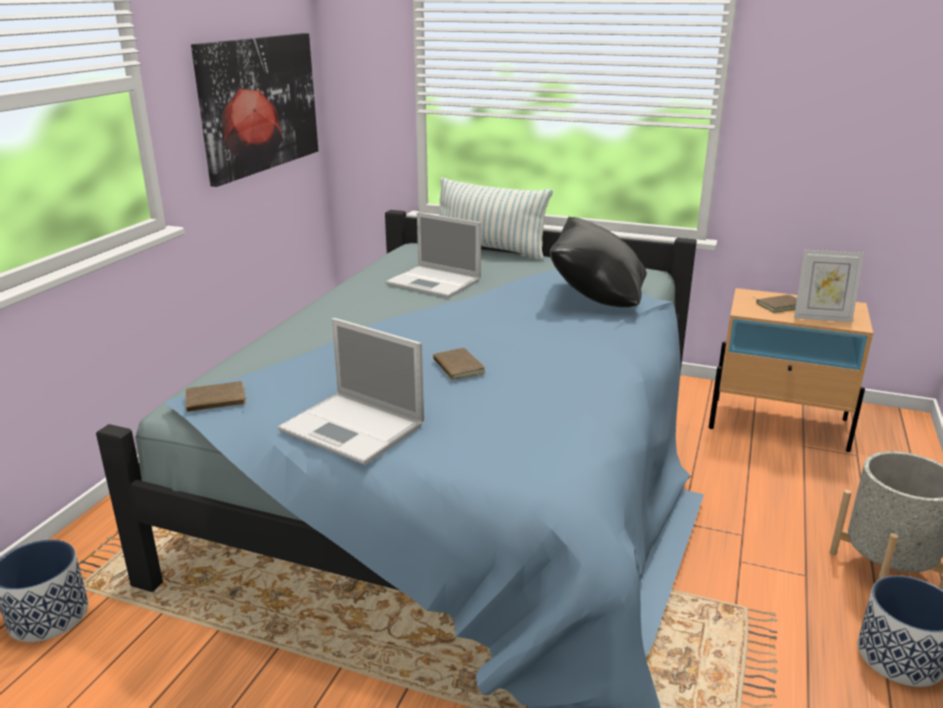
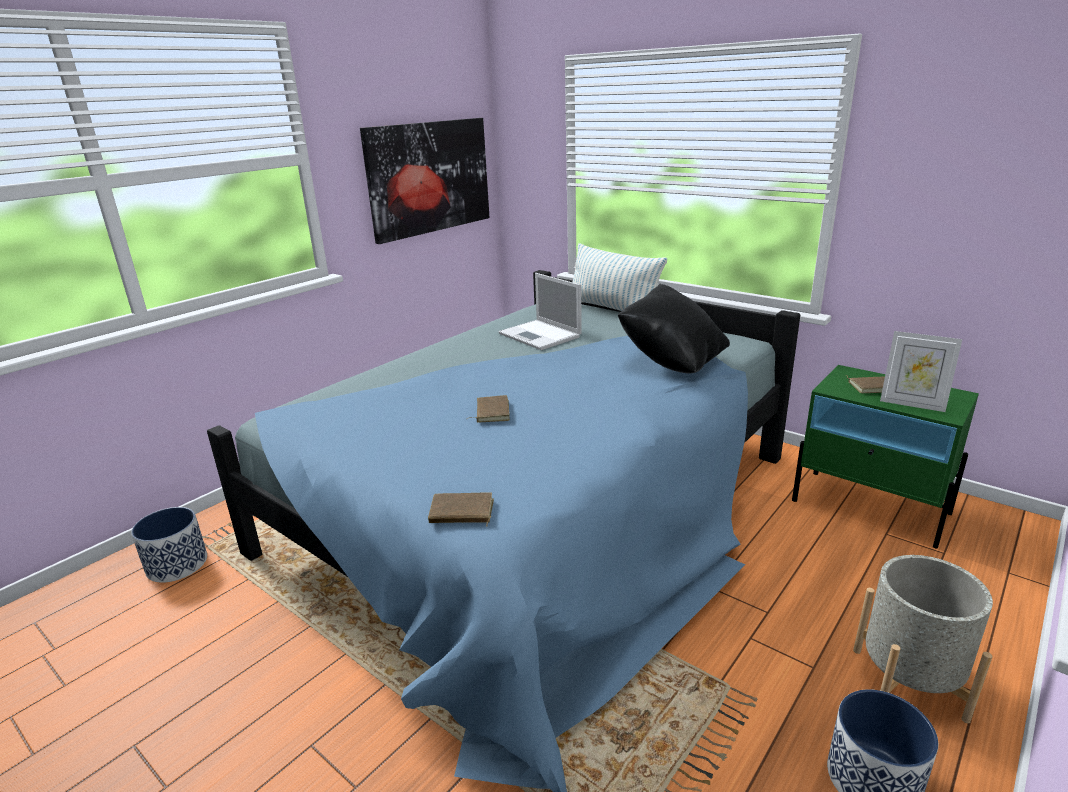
camera: 20 degrees right, 0 degrees up
brown book [185,381,247,412] -> brown book moved to [428,492,494,527]
laptop [278,318,424,465] -> none
beige nightstand [709,288,873,452] -> green nightstand [792,365,979,548]

